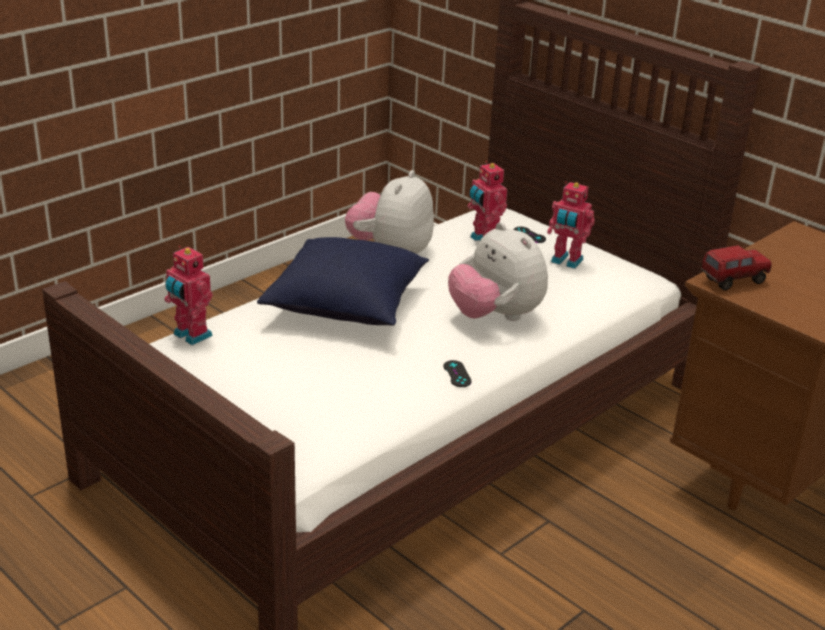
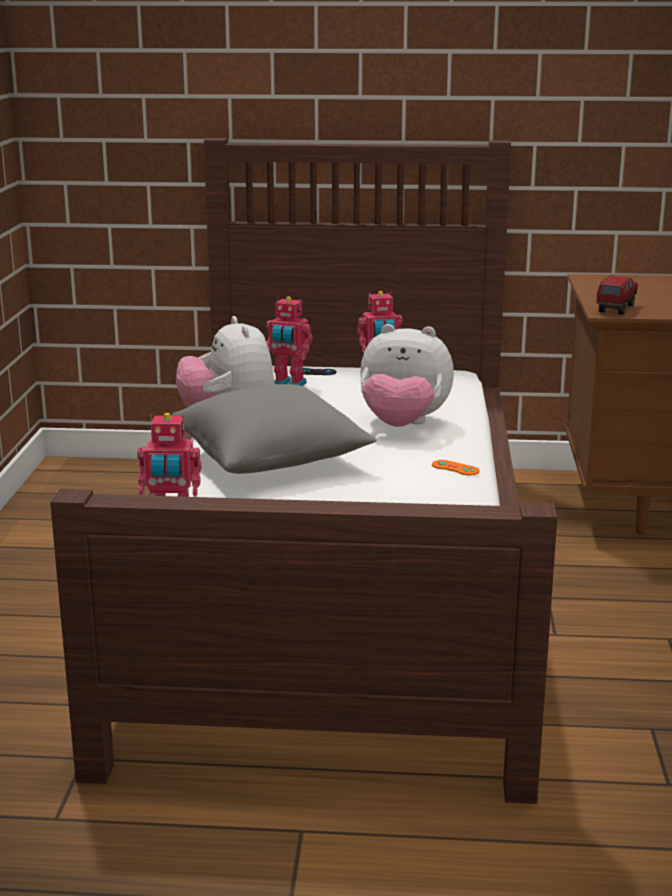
camera: 40 degrees left, 10 degrees down
blue pillow [257,237,429,326] -> grey pillow [171,384,377,474]
black game controller [443,360,472,387] -> orange game controller [432,460,480,475]

